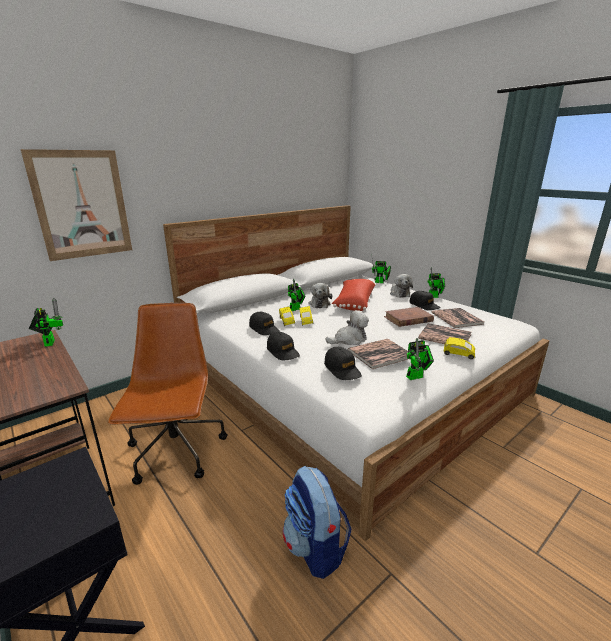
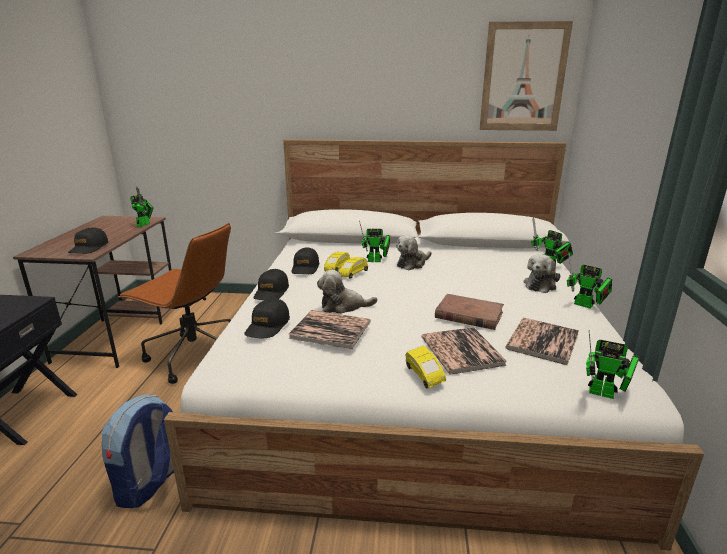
camera: 45 degrees right, 0 degrees up
picture [21,149,132,261] -> picture moved to [480,21,573,131]
brown office chair [108,303,228,485] -> brown office chair turned 75 degrees clockwise [118,223,231,384]
plush toy [325,310,369,345] -> plush toy turned 150 degrees clockwise [317,270,378,314]
red pillow [332,279,375,311] -> none
toy robot [406,338,434,380] -> toy robot moved to [586,330,640,399]
black cap [409,291,441,310] -> black cap moved to [68,228,108,254]

